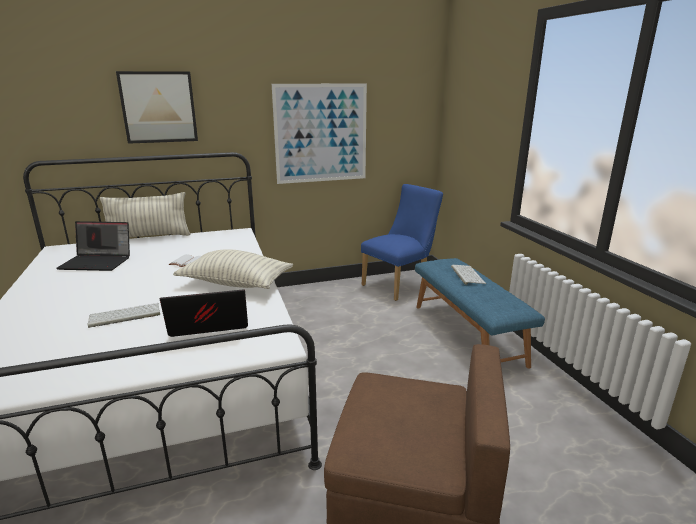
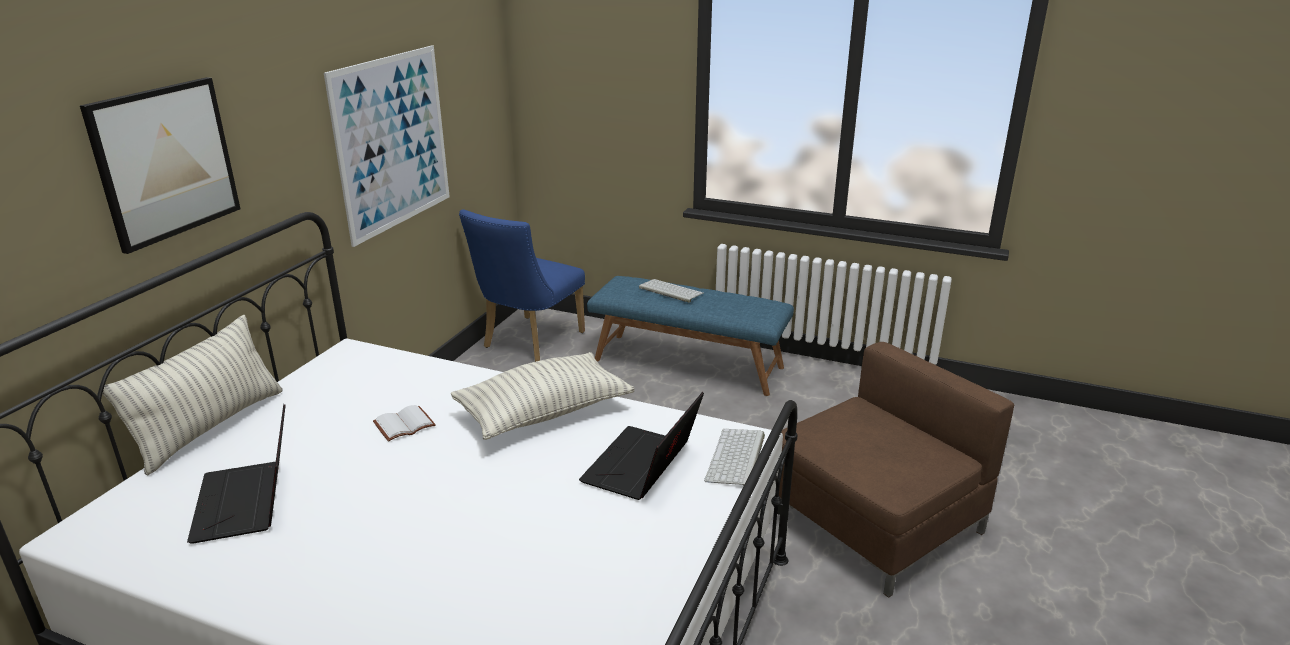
camera: 50 degrees left, 5 degrees up
laptop [57,221,130,271] -> laptop turned 120 degrees clockwise [187,404,286,544]
keyboard [88,303,160,328] -> keyboard moved to [704,429,765,485]
blue chair [361,184,443,301] -> blue chair turned 150 degrees counterclockwise [459,209,585,362]

